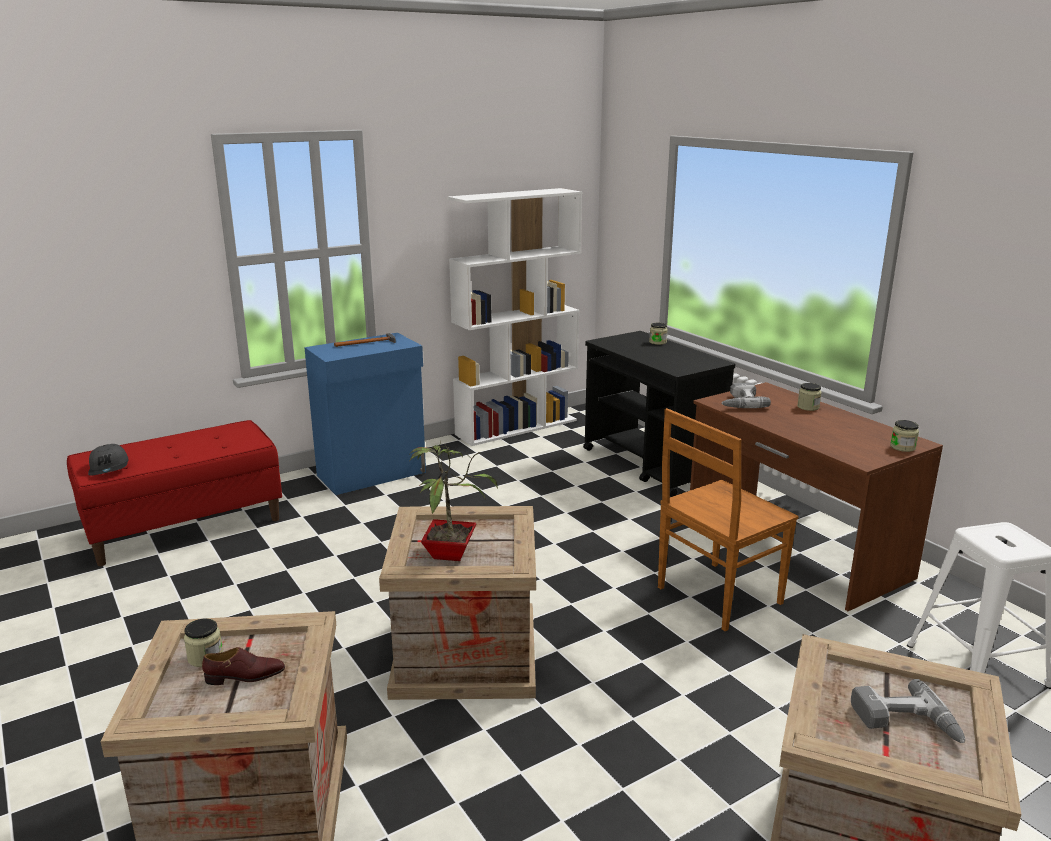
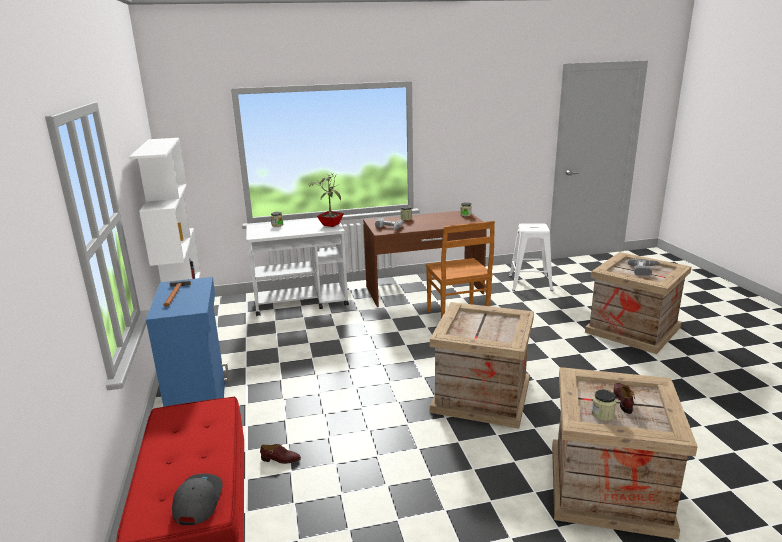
camera: 70 degrees left, 0 degrees up
grey cap [88,444,128,476] -> grey cap turned 90 degrees counterclockwise [172,474,223,525]
potted plant [410,441,498,561] -> potted plant moved to [309,174,344,227]
black cart [583,331,735,497] -> white cart [246,219,349,316]
none -> brown shoe [260,444,301,464]

